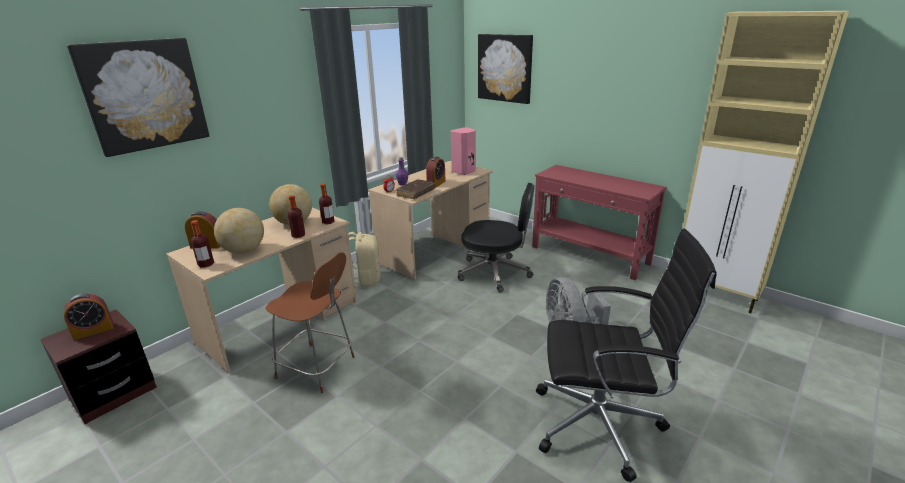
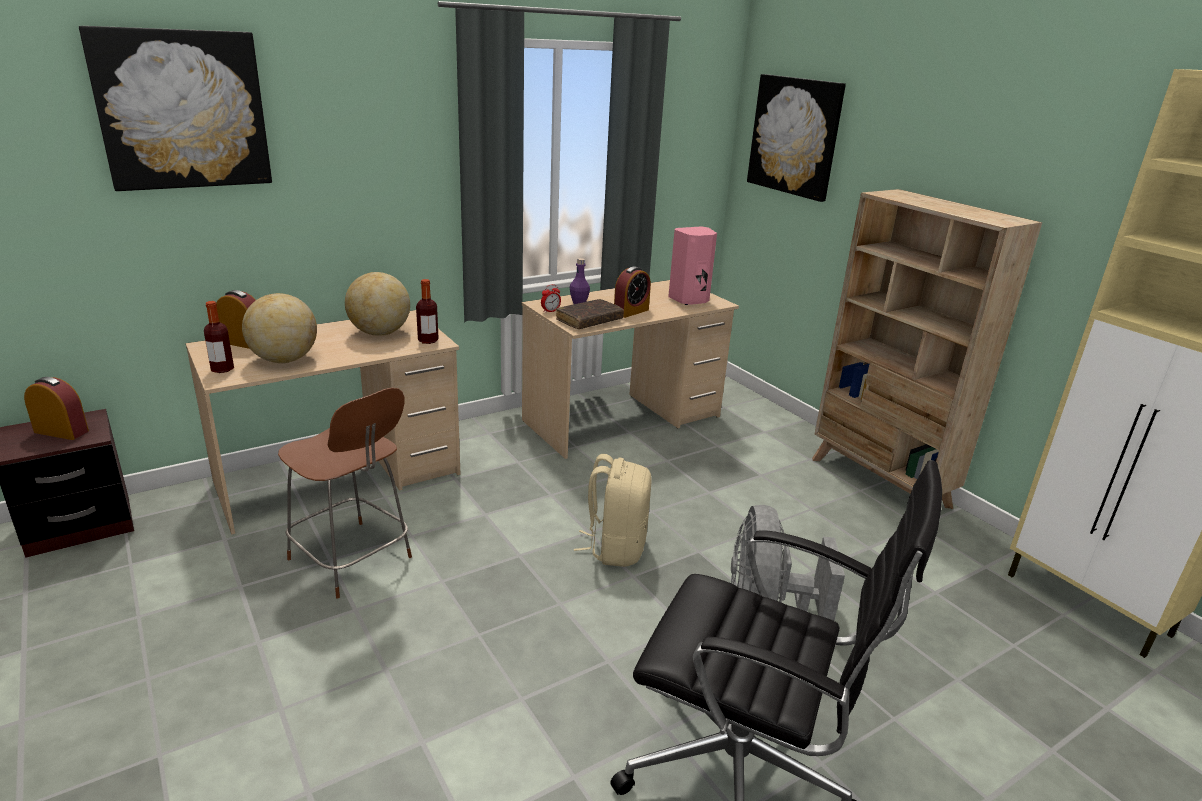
camera: 15 degrees right, 0 degrees up
alarm clock [64,294,114,340] -> alarm clock turned 150 degrees counterclockwise [24,377,89,440]
bottle [288,195,305,238] -> none
beige backpack [348,232,380,287] -> beige backpack moved to [574,454,651,567]
black office chair [458,183,535,292] -> none
red console table [532,165,667,281] -> beige bookcase [812,189,1042,509]

